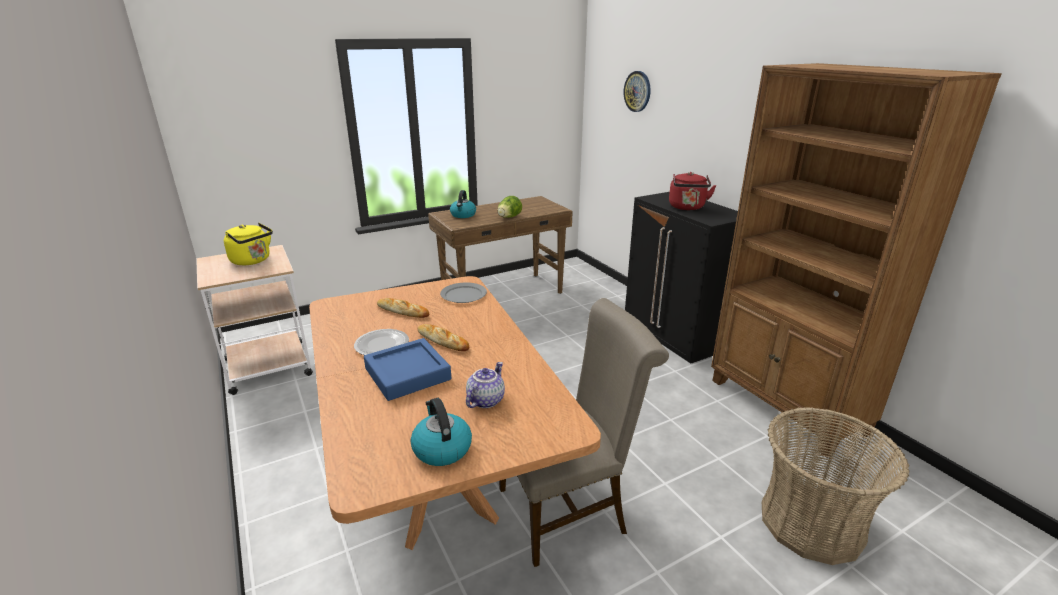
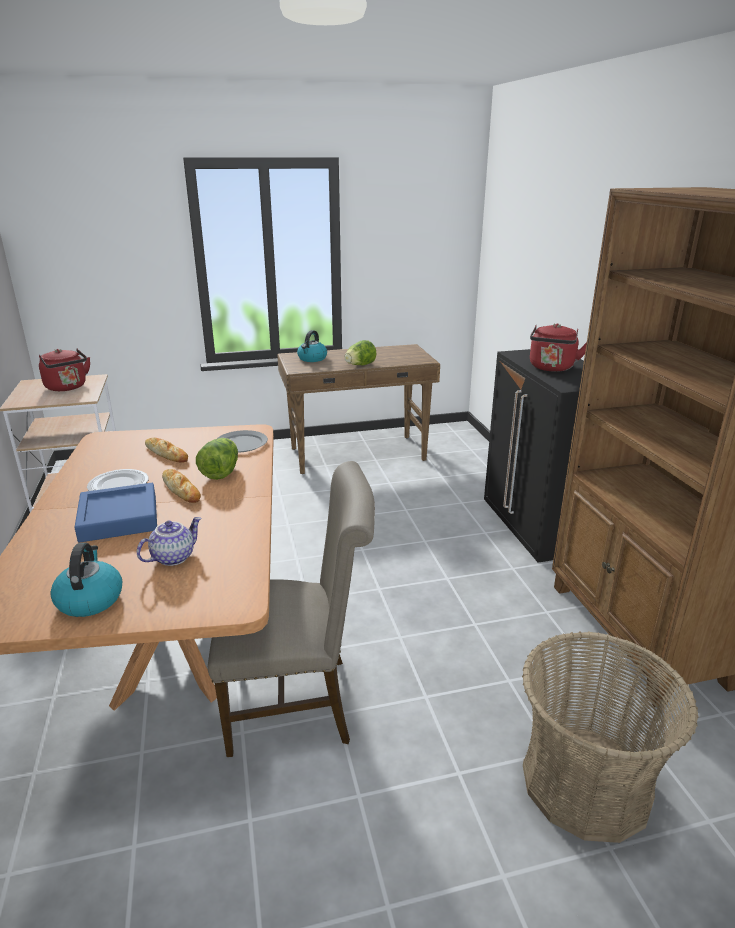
camera: 15 degrees right, 0 degrees up
yellow kettle [224,223,273,265] -> red kettle [39,348,90,391]
wall clock [624,71,650,112] -> none
none -> lettuce [196,438,238,480]

